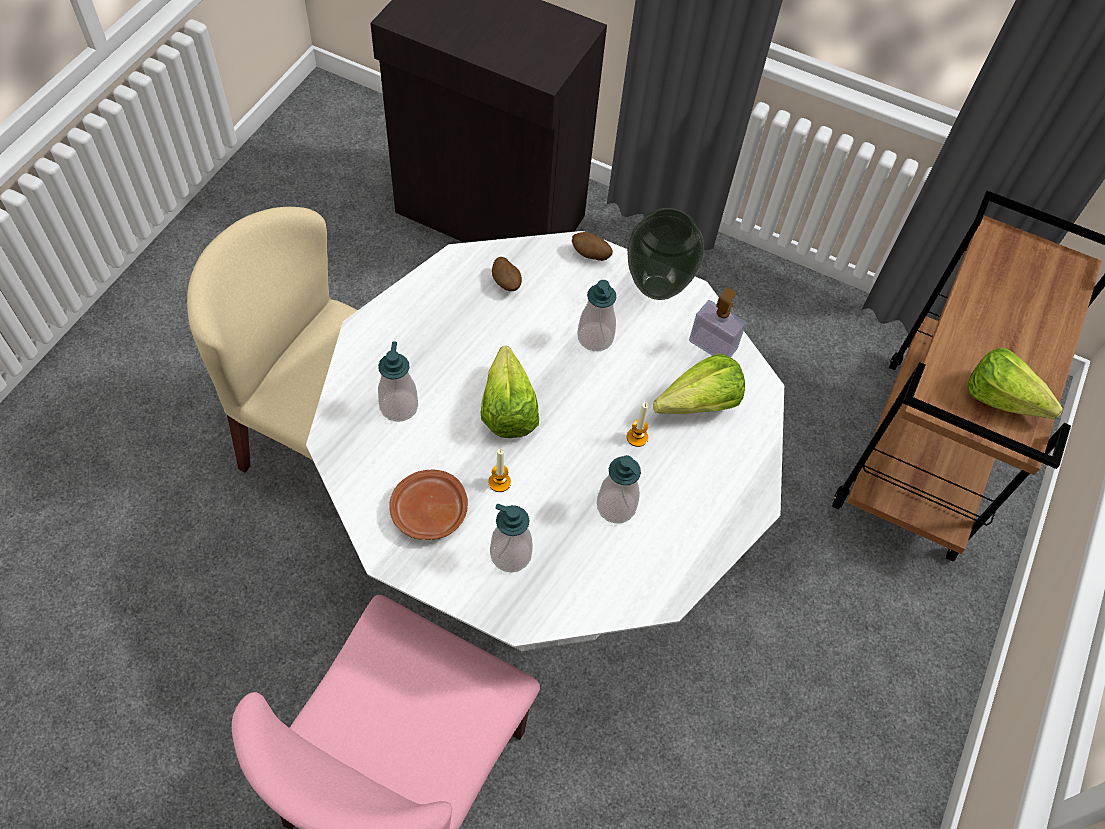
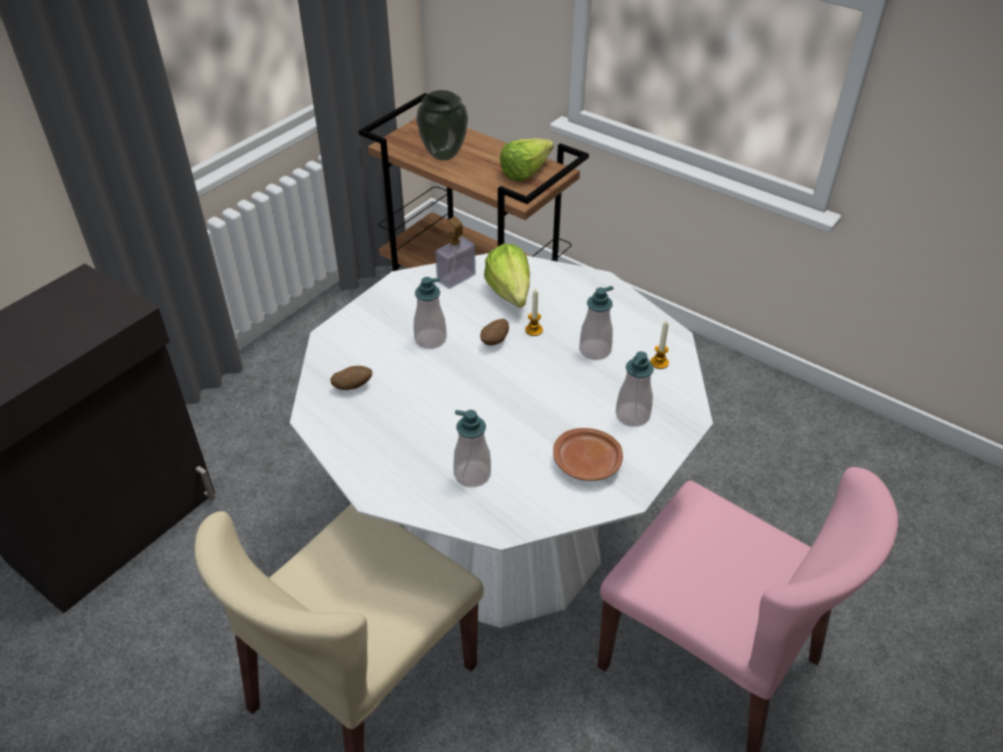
camera: 75 degrees left, 15 degrees down
lettuce [481,346,539,438] -> none
candle [489,448,511,492] -> candle moved to [650,322,669,369]
potato [572,232,613,261] -> potato moved to [480,319,509,346]
vase [627,208,704,300] -> vase moved to [416,90,468,161]

